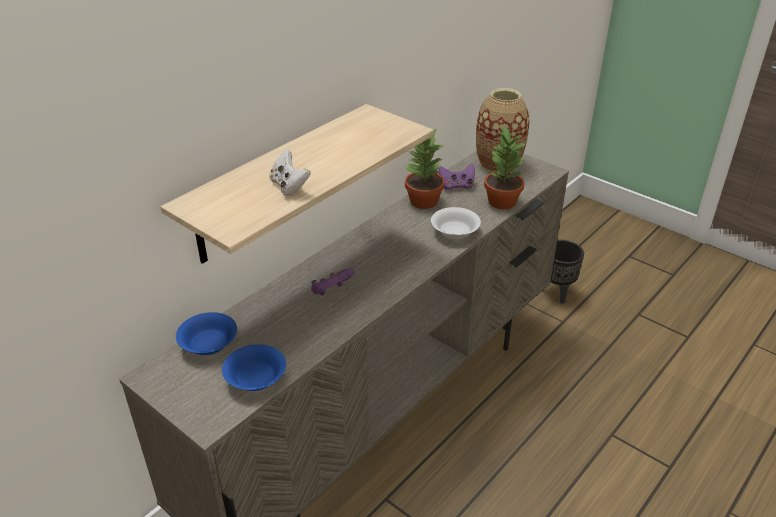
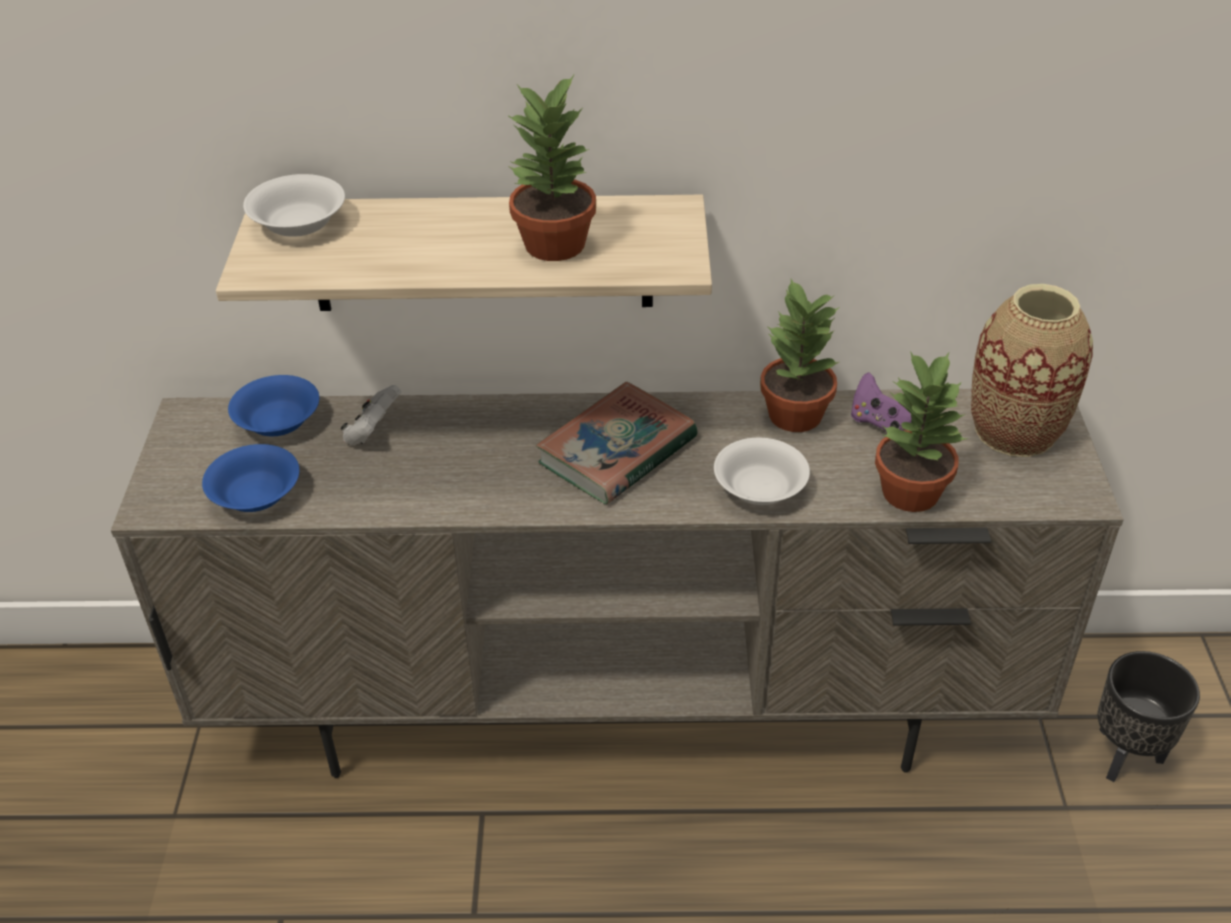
camera: 50 degrees right, 5 degrees up
white game controller [269,150,311,196] -> white game controller moved to [341,385,402,445]
purple game controller [311,268,354,296] -> none
none -> white bowl [243,174,345,237]
none -> potted plant [507,75,596,261]
none -> book [536,382,697,504]

